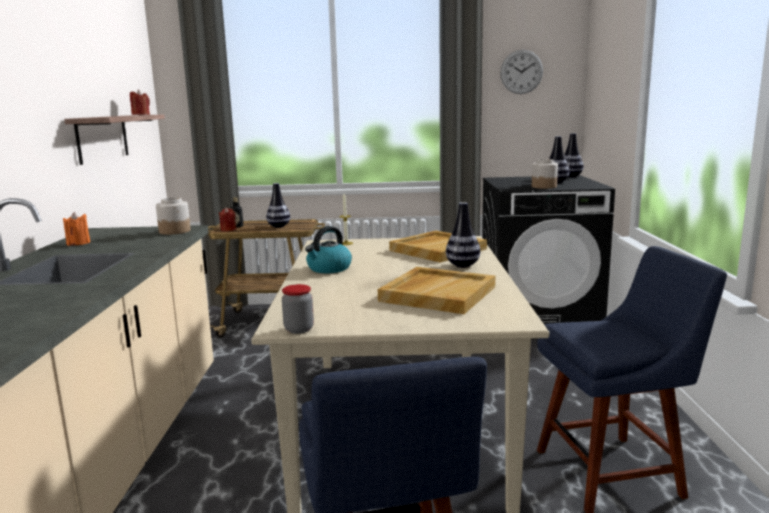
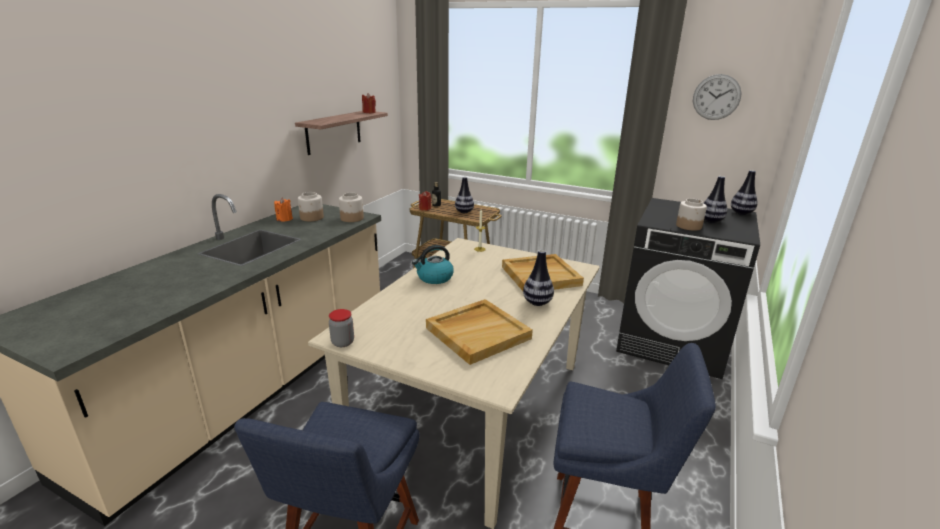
camera: 25 degrees right, 10 degrees up
none -> jar [298,192,324,221]

